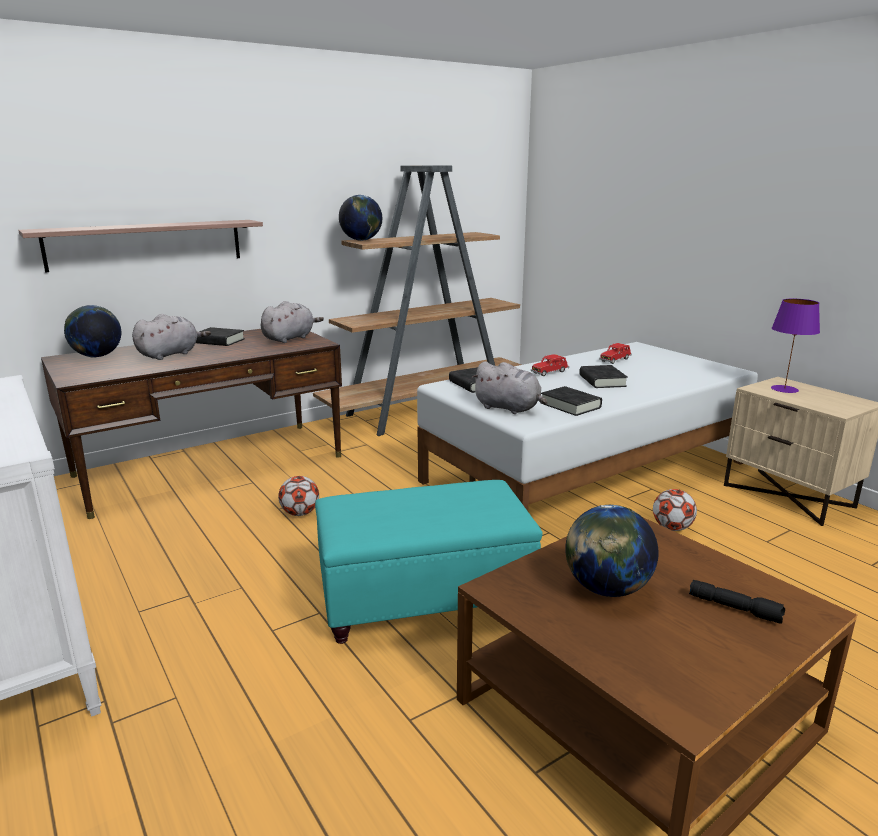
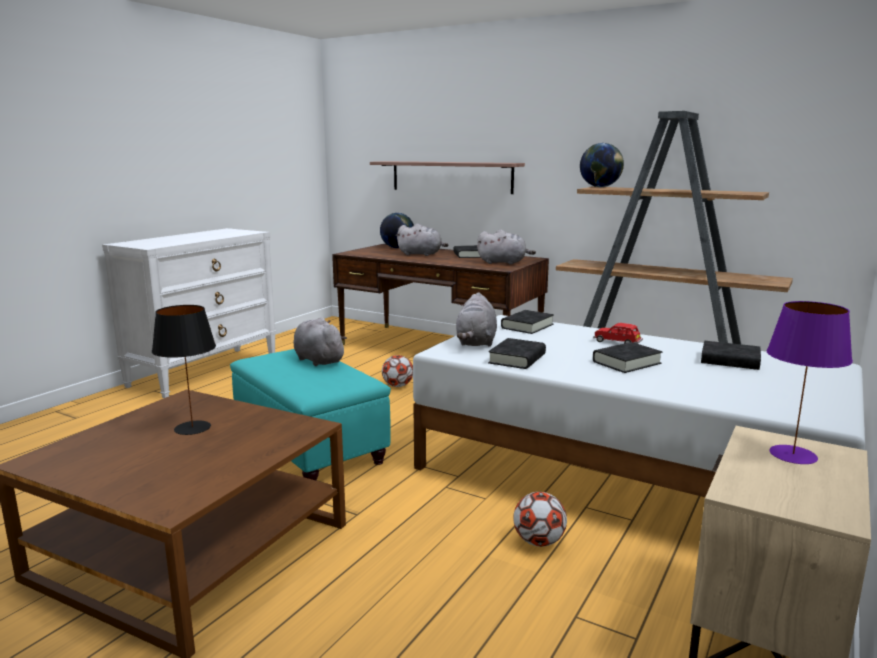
camera: 65 degrees right, 5 degrees down
globe [565,505,658,597] -> black table lamp [152,305,216,435]
red toy car [599,343,632,364] -> black book [701,341,761,370]
black flashlight [689,580,785,624] -> none
none -> grey plush toy [293,317,347,366]

